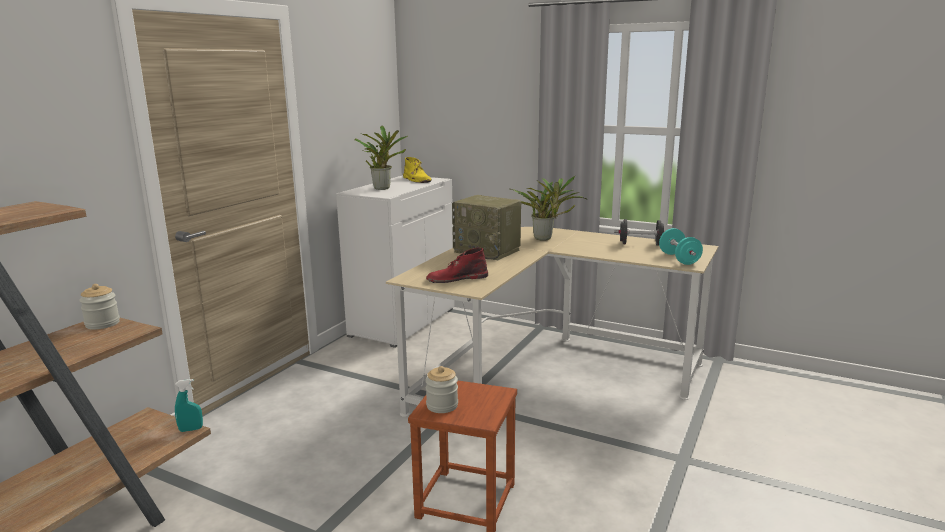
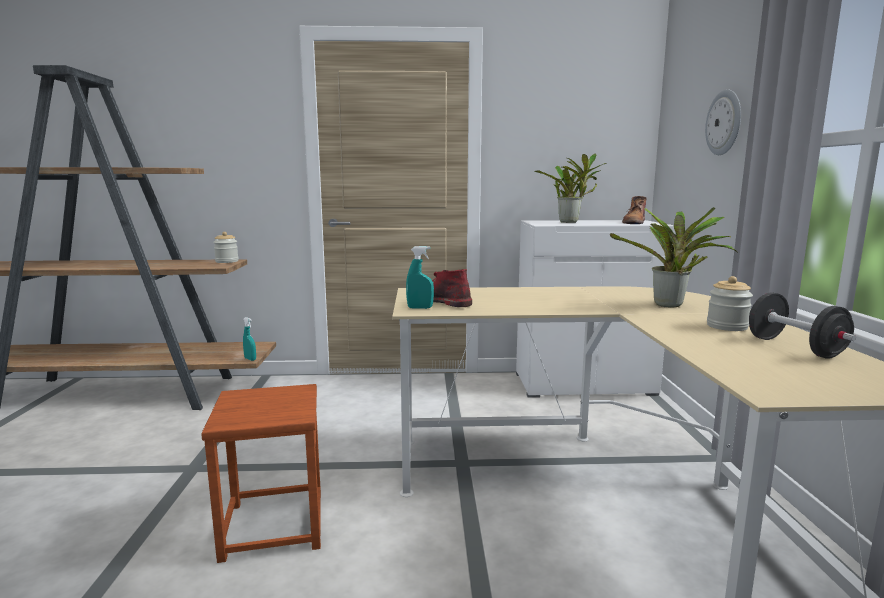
camera: 60 degrees right, 5 degrees down
yellow boot [403,157,432,183] -> brown boot [622,196,647,224]
jar [425,366,458,413] -> jar moved to [707,276,753,331]
radio [452,195,521,260] -> none
turquoise dumbbell [659,228,703,265] -> none
none -> turquoise spray bottle [406,246,434,309]
none -> wall clock [705,89,741,155]

